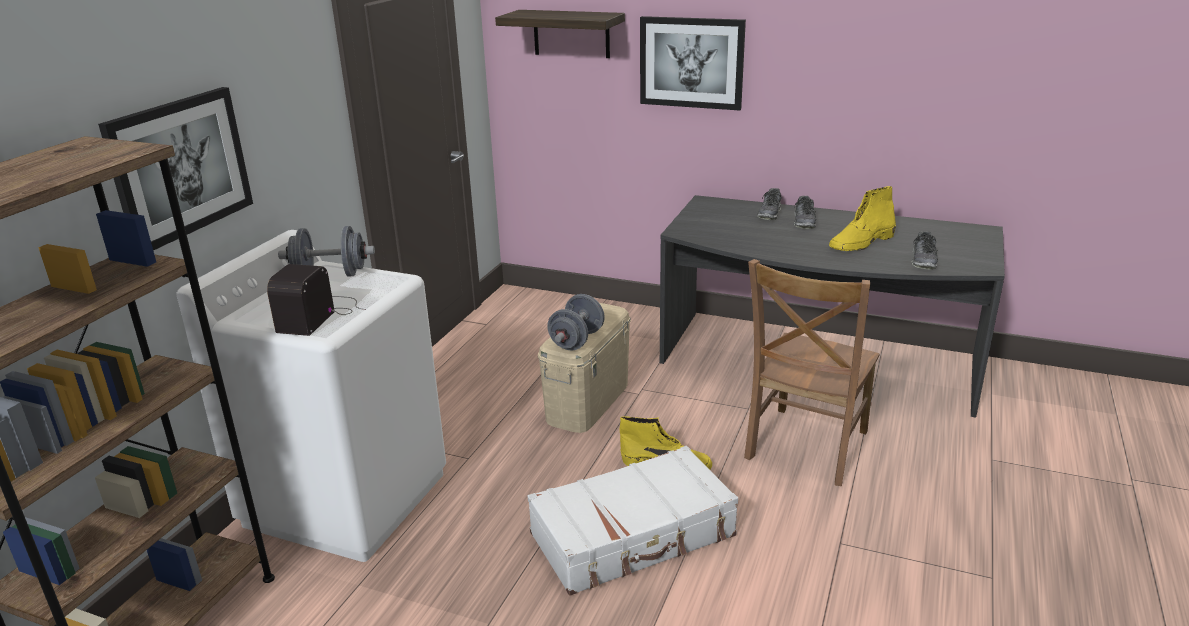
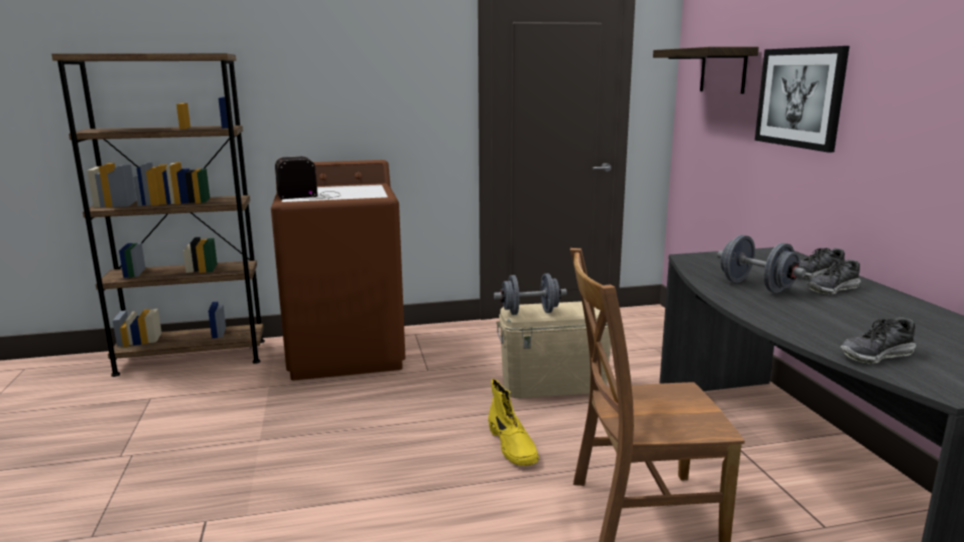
camera: 55 degrees right, 10 degrees down
picture [98,87,253,250] -> none
white washing machine [176,230,446,562] -> brown washing machine [271,160,405,380]
grey dumbbell [278,226,375,277] -> grey dumbbell moved to [717,235,806,293]
white suitcase [528,446,738,596] -> none
yellow boot [829,186,896,251] -> none

